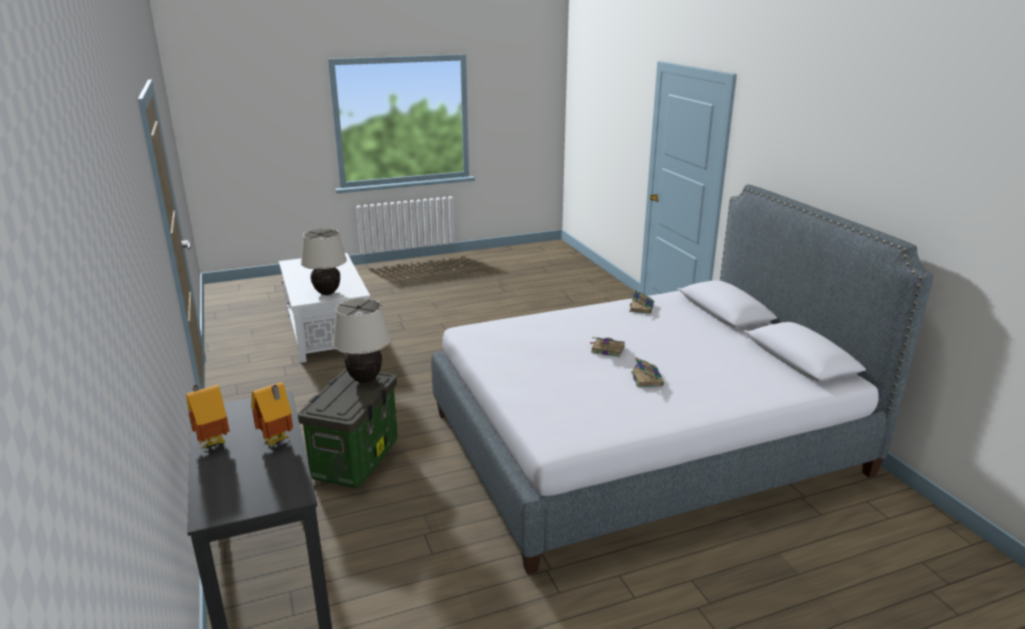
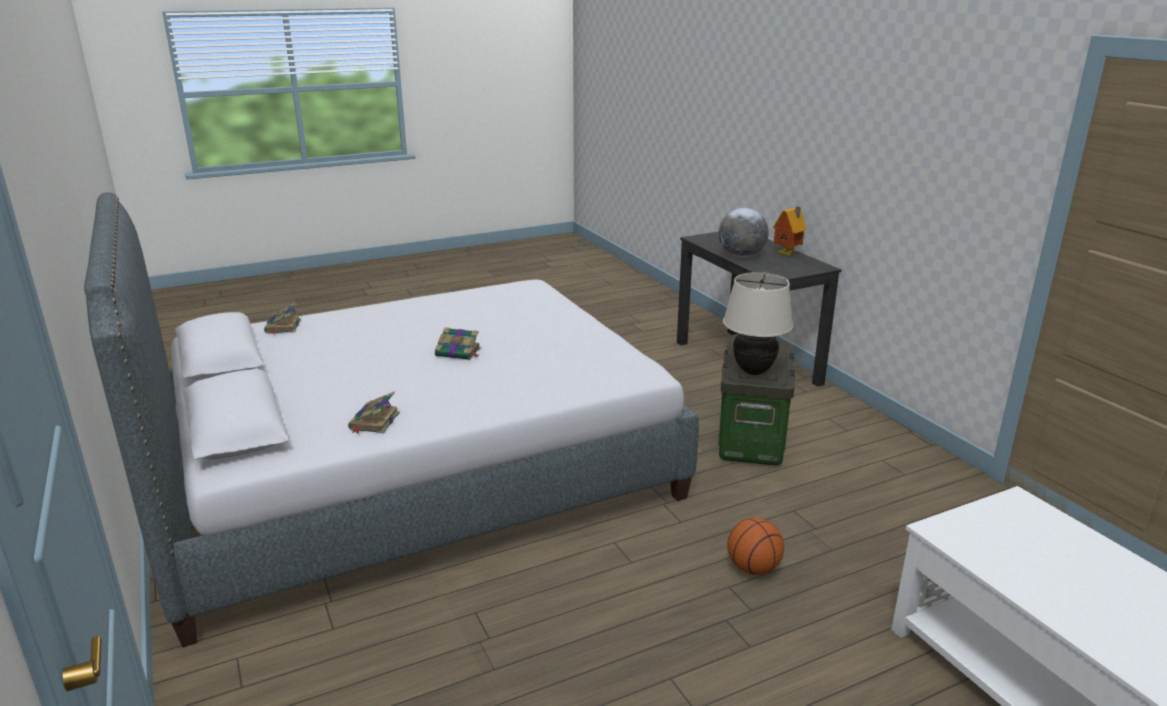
camera: 175 degrees right, 0 degrees up
toy house [251,382,293,447] -> globe [718,208,769,258]
beige table lamp [301,228,347,295] -> none
book [631,357,664,387] -> book moved to [264,303,301,334]
none -> basketball [727,518,784,575]

